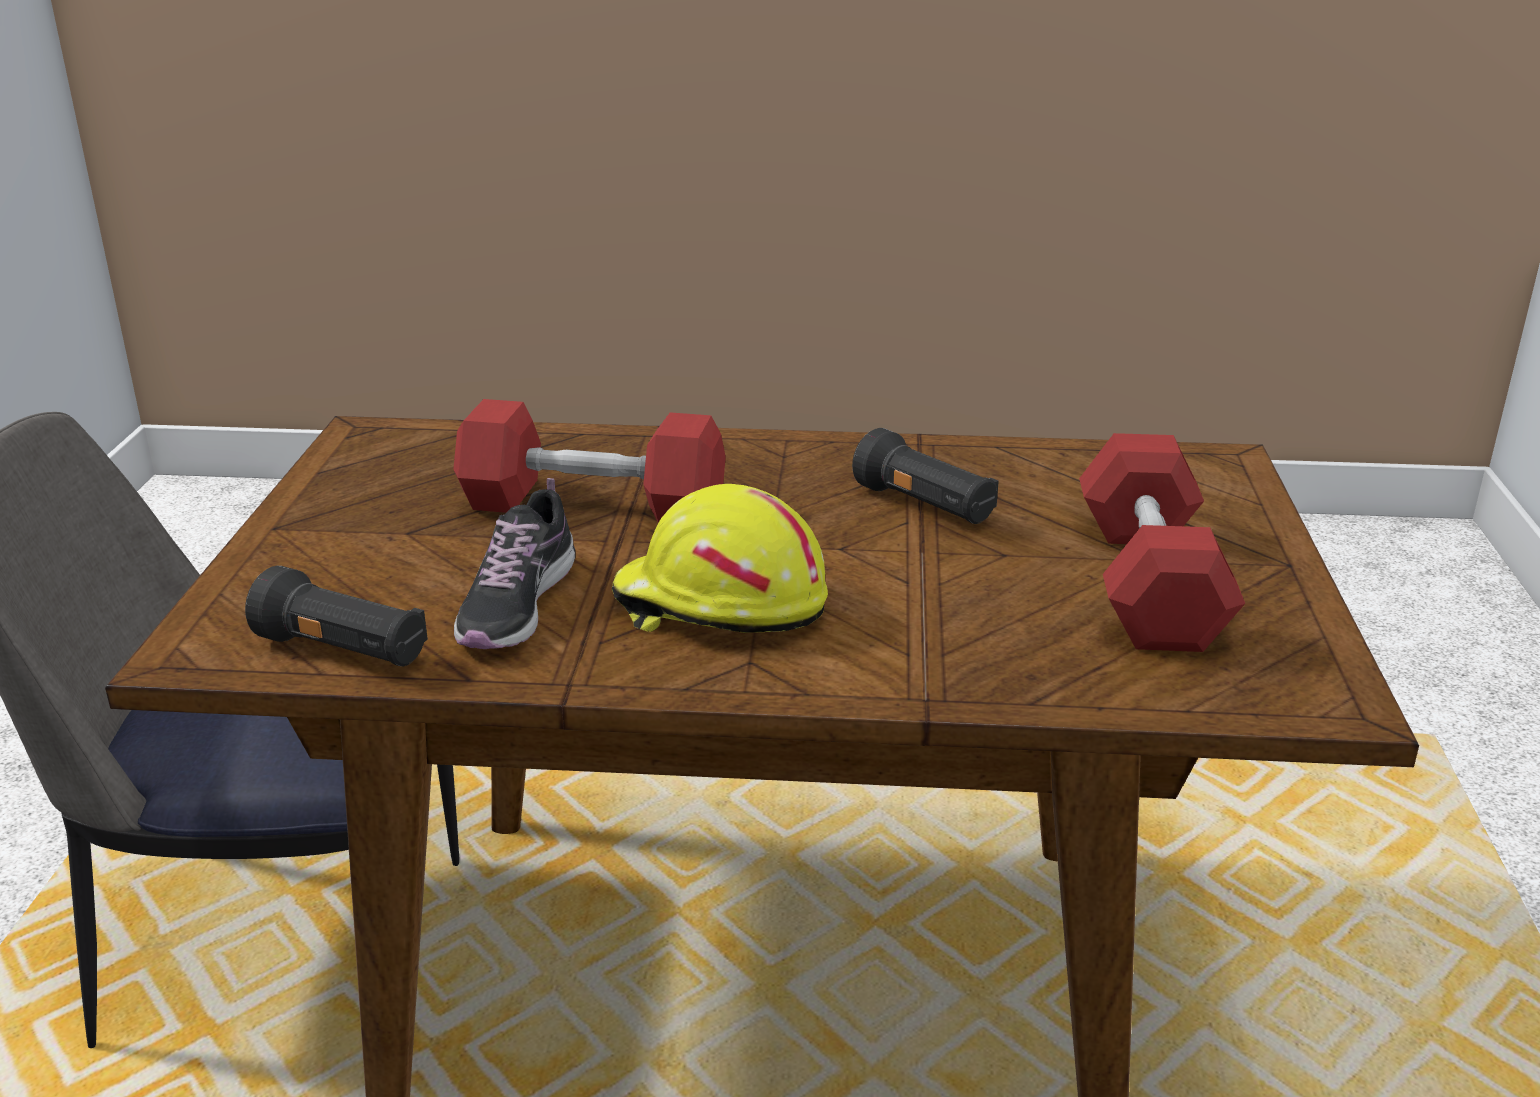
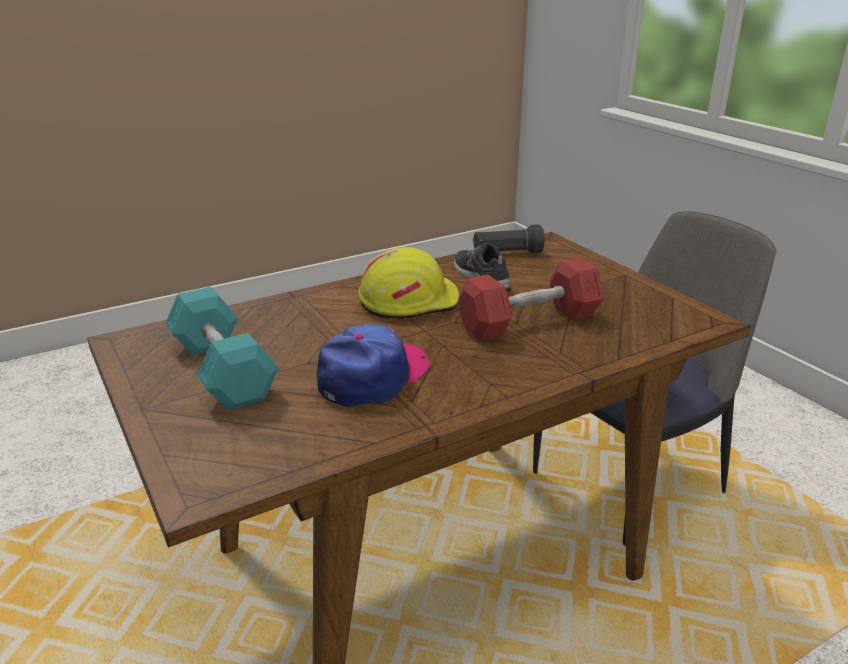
camera: 145 degrees right, 0 degrees up
black flashlight [852,428,999,524] -> cap [317,324,429,407]
red dumbbell [1079,433,1245,652] -> turquoise dumbbell [165,287,279,411]

